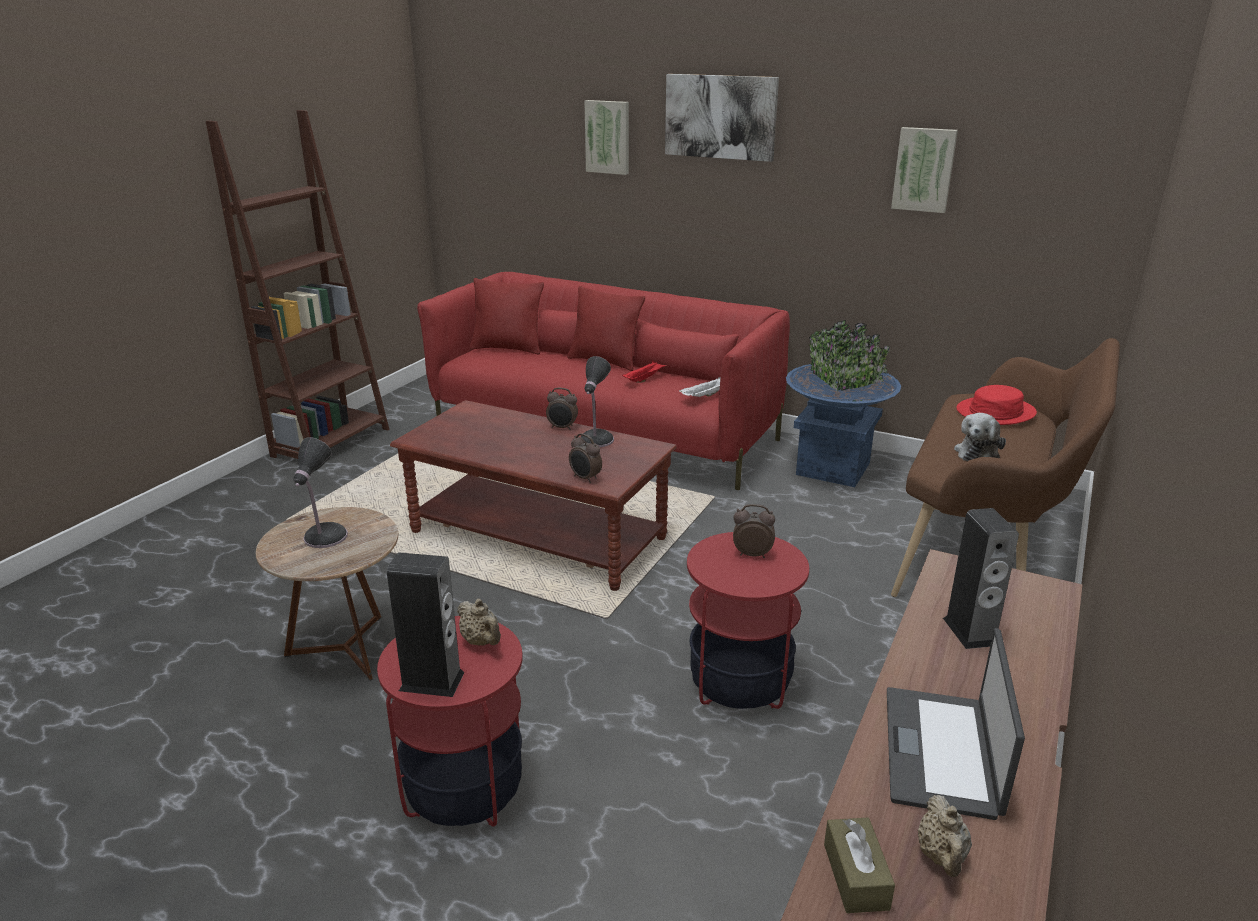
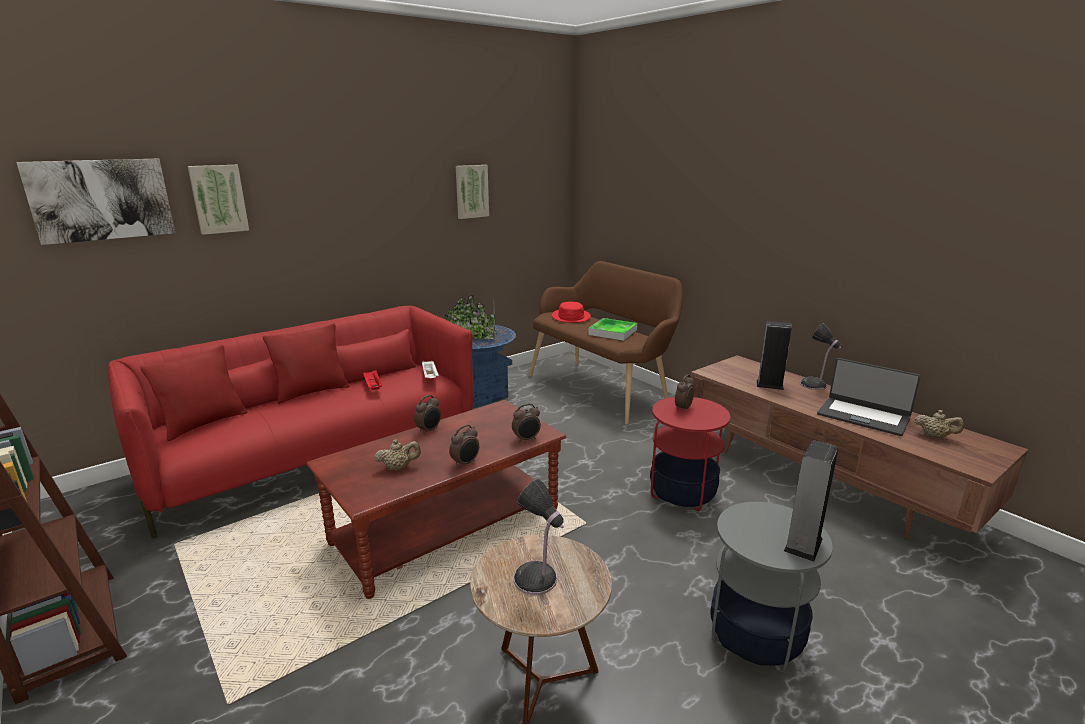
camera: 65 degrees left, 5 degrees down
red side table [377,616,523,827] -> grey side table [710,502,833,673]
beige teapot [457,599,501,646] -> beige teapot moved to [374,439,421,470]
table lamp [581,356,614,447] -> table lamp moved to [800,323,841,390]
picture [665,74,779,162] -> picture moved to [16,159,175,245]
brown tissue box [824,818,895,913] -> none
plush toy [954,413,1006,461] -> tray [588,318,637,341]
none -> alarm clock [449,425,479,468]

